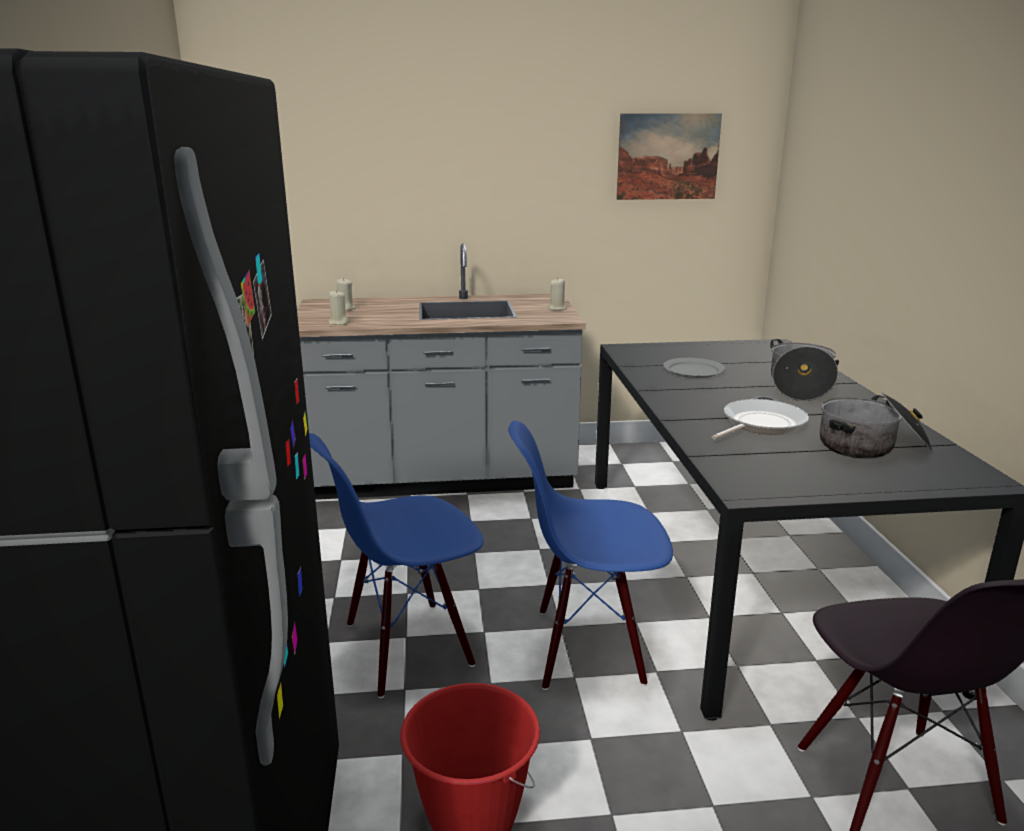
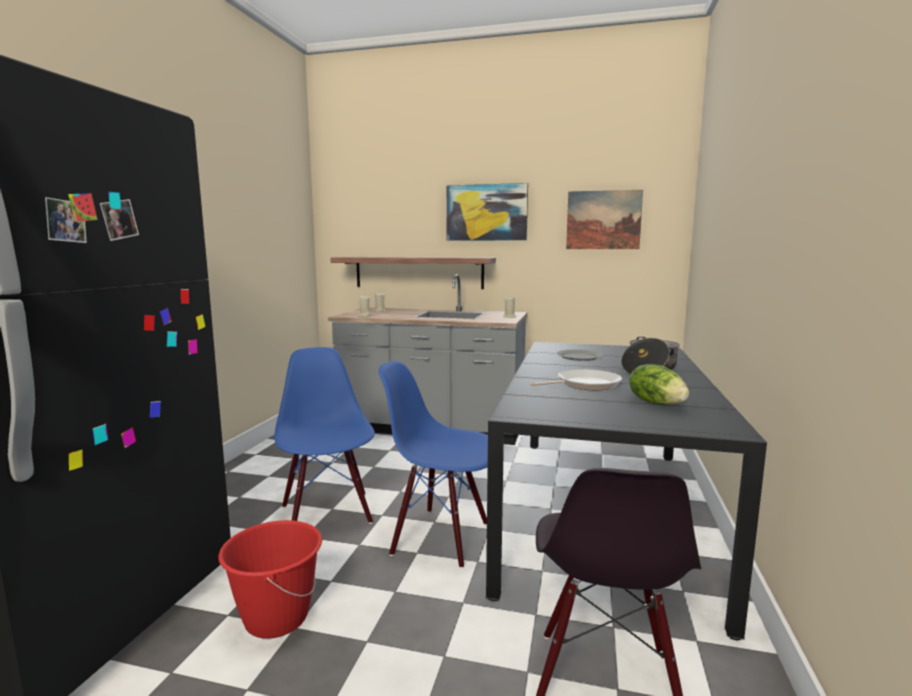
camera: 20 degrees right, 10 degrees down
blue chair [309,433,484,698] -> blue chair turned 75 degrees clockwise [274,347,375,524]
cooking pot [820,393,933,459] -> lettuce [629,364,689,405]
none -> shelf [330,257,496,289]
none -> picture [446,183,528,241]

